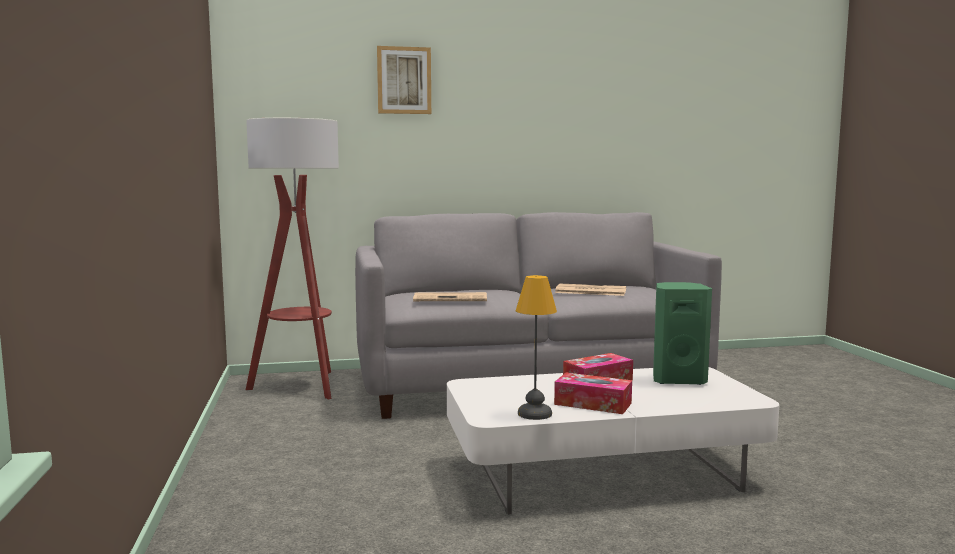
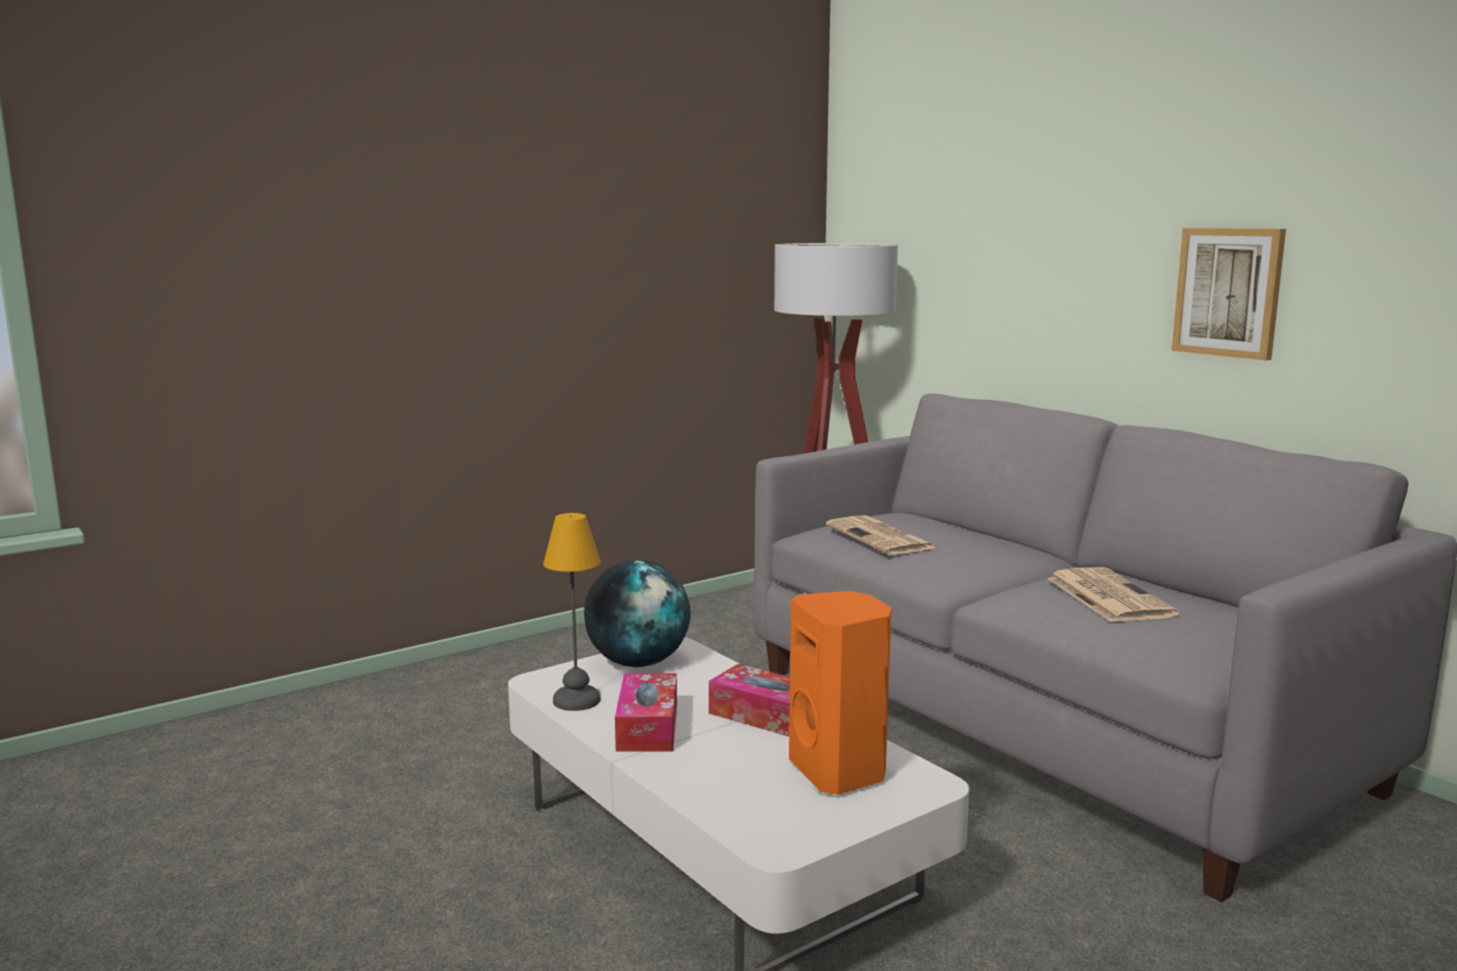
camera: 65 degrees right, 5 degrees up
picture [377,46,431,114] -> picture moved to [1172,228,1286,361]
green speaker [653,282,712,385] -> orange speaker [789,591,892,795]
none -> globe [584,560,691,667]

